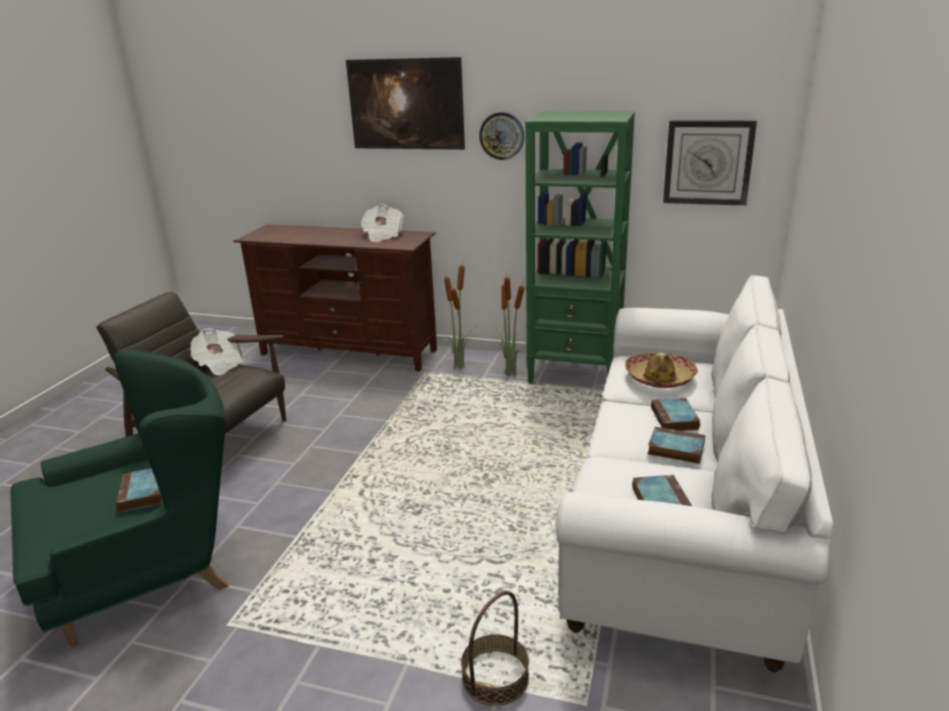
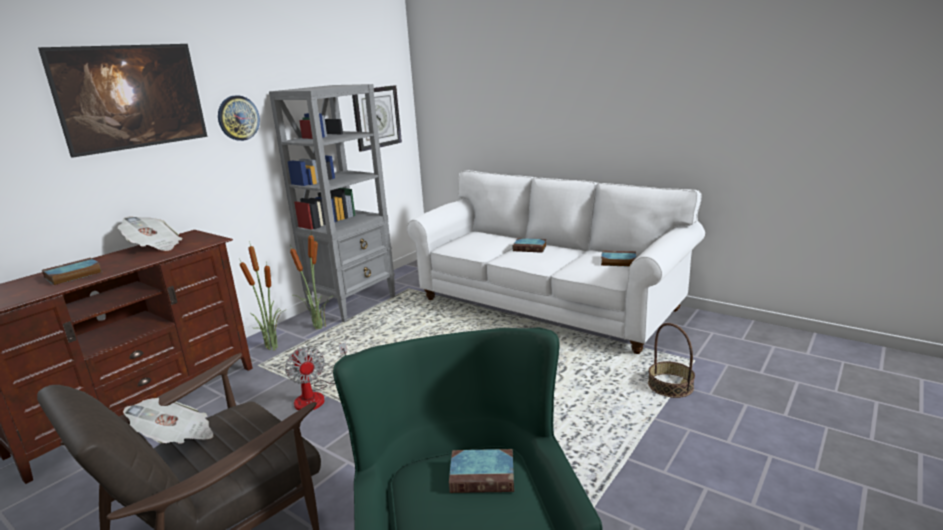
camera: 70 degrees left, 5 degrees down
green bookcase [525,111,635,384] -> grey bookcase [269,84,395,322]
hat [625,352,698,388] -> none
book [648,427,706,464] -> book moved to [42,258,102,286]
none -> fan [285,342,347,410]

